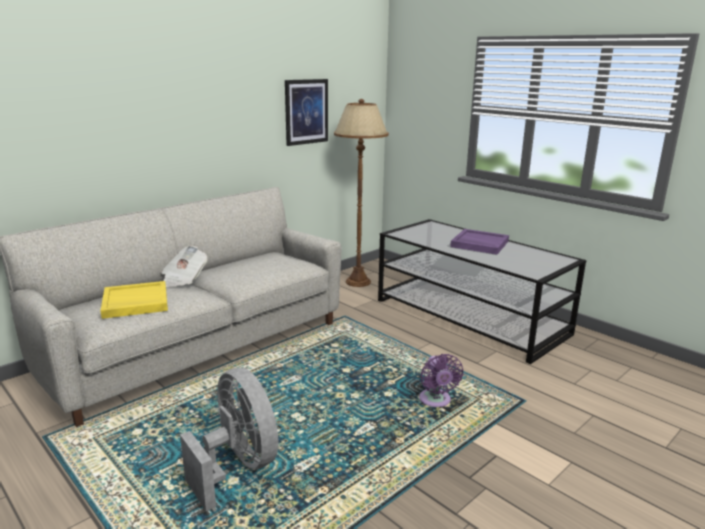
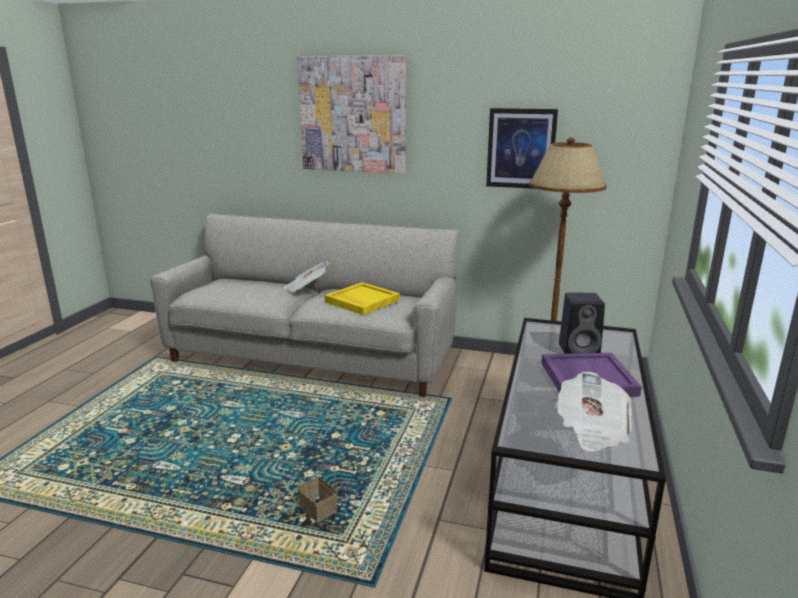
camera: 60 degrees right, 0 degrees up
yellow tray [100,281,168,319] -> yellow tray moved to [325,282,400,315]
grey fan [180,368,278,512] -> none
purple fan [419,354,463,407] -> basket [298,450,337,522]
none -> picture [297,55,406,173]
none -> newspaper [555,372,632,452]
none -> black speaker [559,293,605,354]

